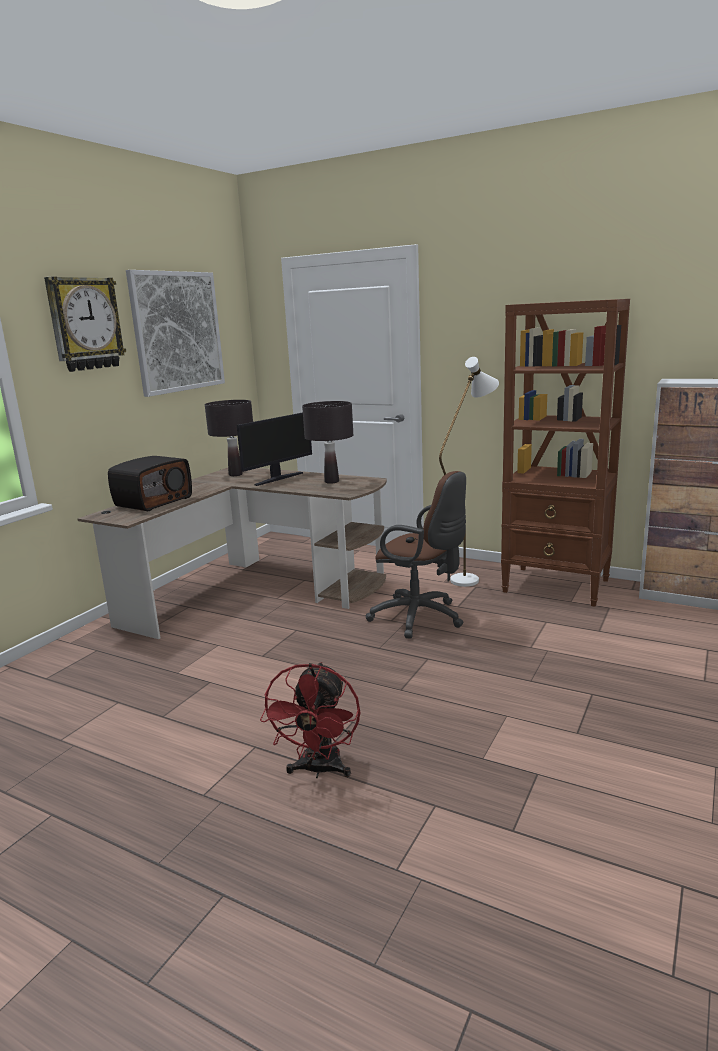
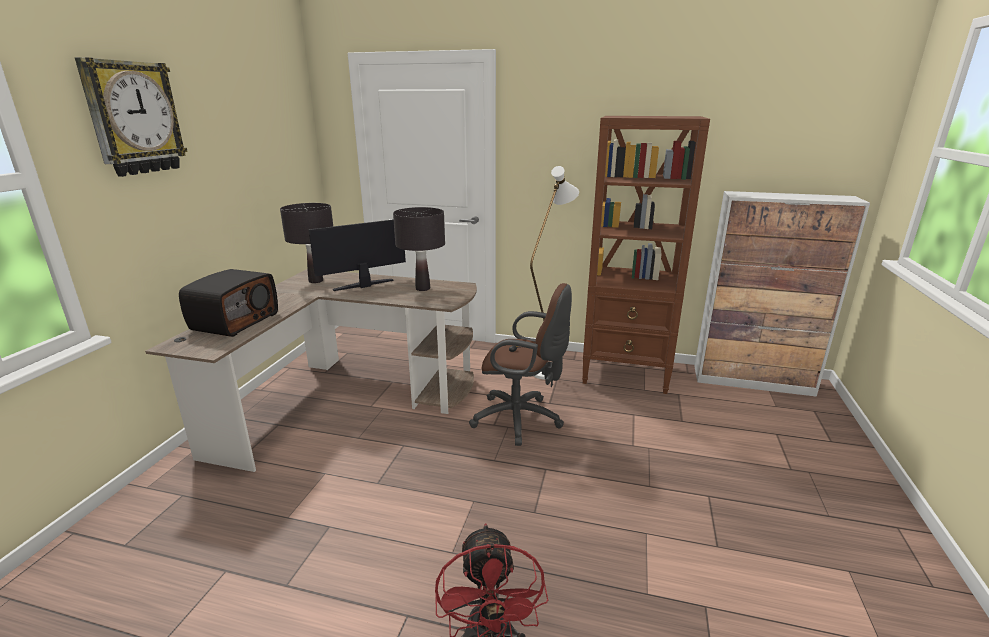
camera: 15 degrees left, 5 degrees up
picture [126,270,225,397] -> none
monitor [237,412,312,486] -> monitor turned 150 degrees counterclockwise [309,220,406,291]

